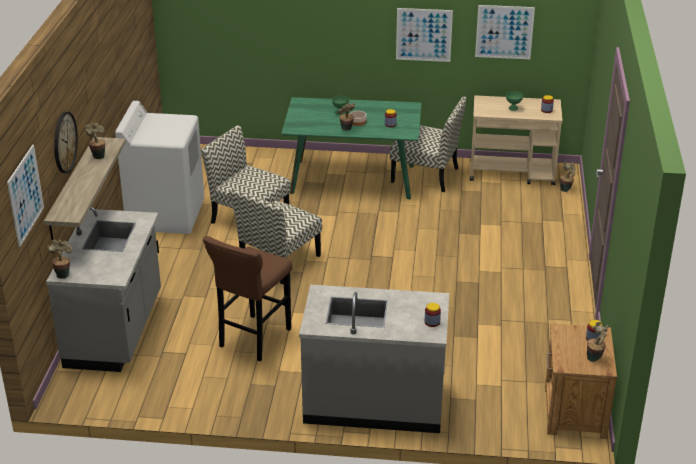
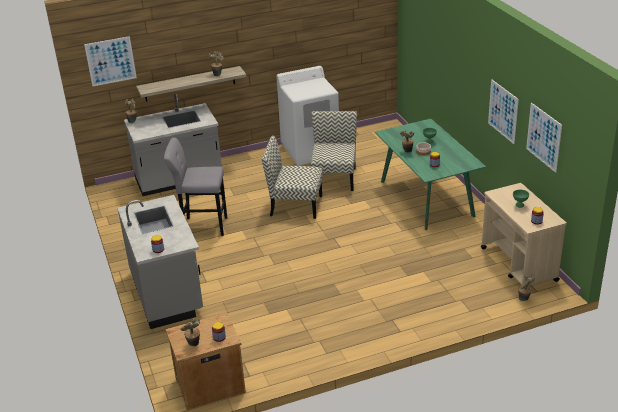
camera: 65 degrees right, 0 degrees up
wall clock [54,112,78,173] -> none
brown stool [203,236,293,361] -> grey stool [164,138,227,236]
chair [390,96,466,192] -> none

